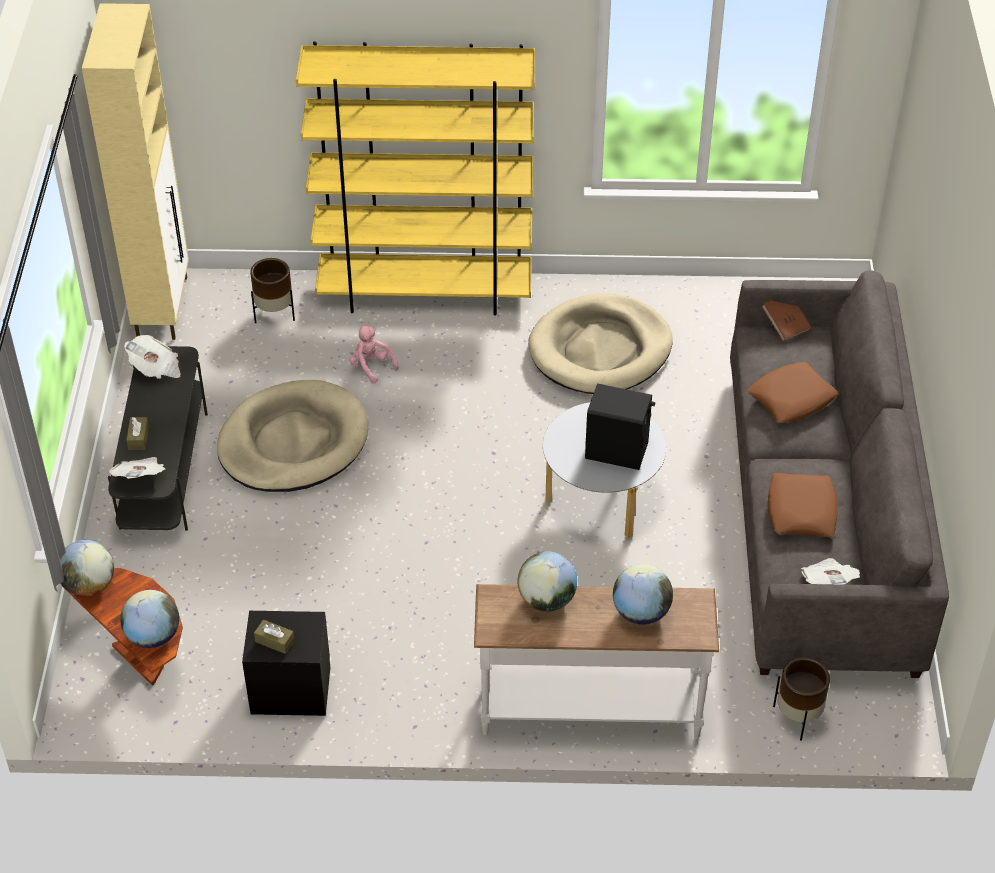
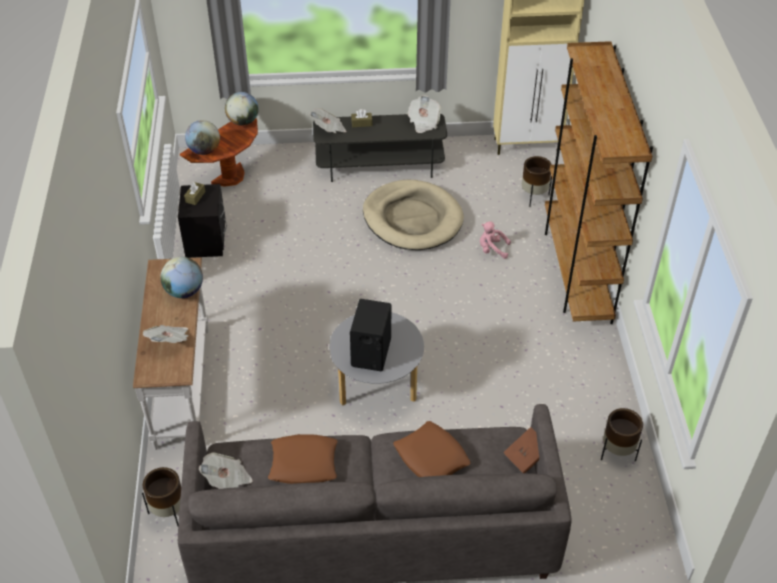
camera: 85 degrees right, 0 degrees up
yellow bookcase [296,41,535,315] -> brown bookcase [545,41,653,324]
pink plush toy [349,326,398,384] -> pink plush toy turned 120 degrees counterclockwise [480,221,511,259]
beige dog bed [528,293,673,394] -> none
globe [613,564,673,625] -> newspaper [143,325,189,343]
none -> brown planter [601,408,643,462]

